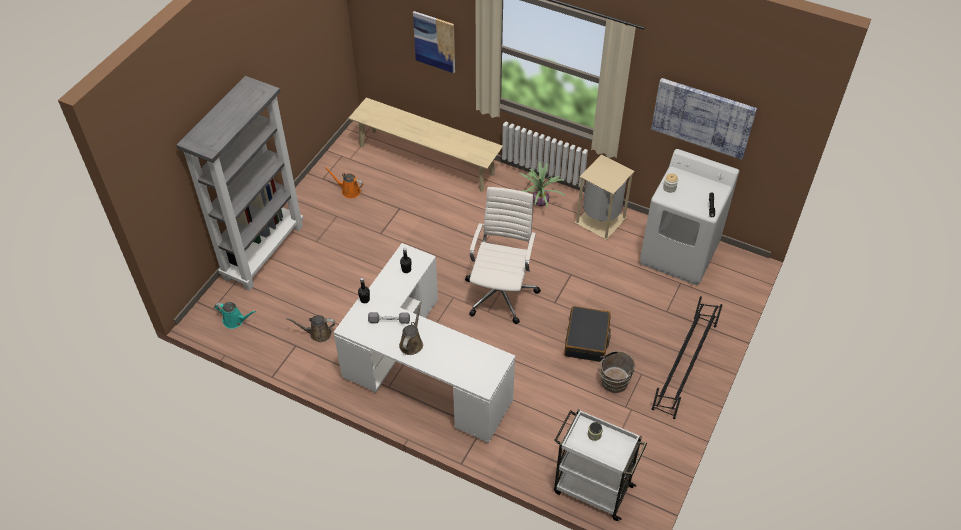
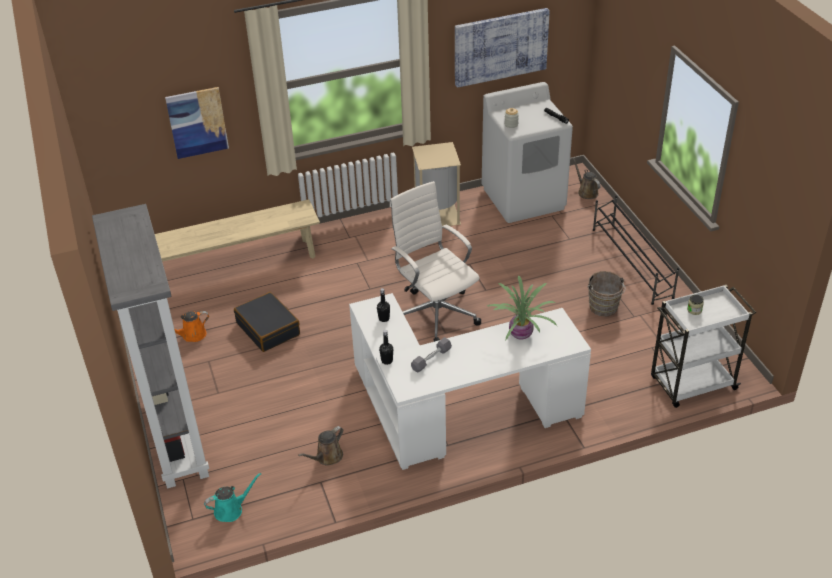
camera: 45 degrees left, 10 degrees down
brown watering can [399,301,423,355] -> brown watering can moved to [573,157,601,199]
potted plant [518,161,565,208] -> potted plant moved to [487,275,557,340]
black suitcase [564,306,611,362] -> black suitcase moved to [234,292,300,352]

